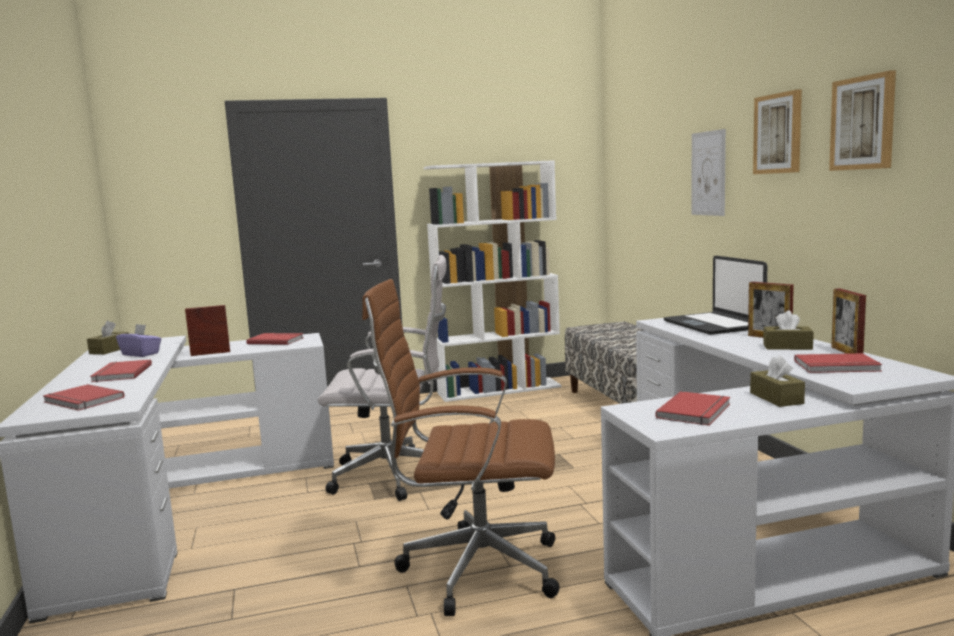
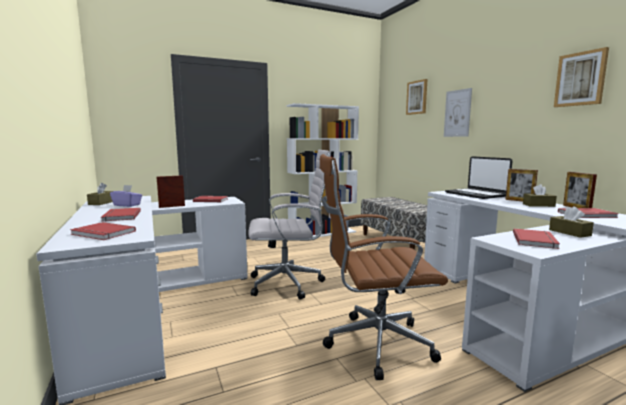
camera: 10 degrees left, 0 degrees up
picture [753,89,802,174] -> picture moved to [406,79,427,115]

